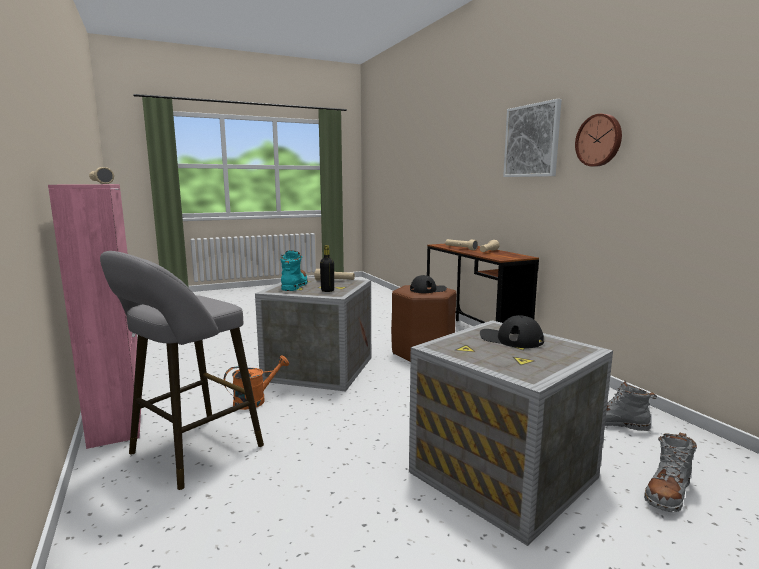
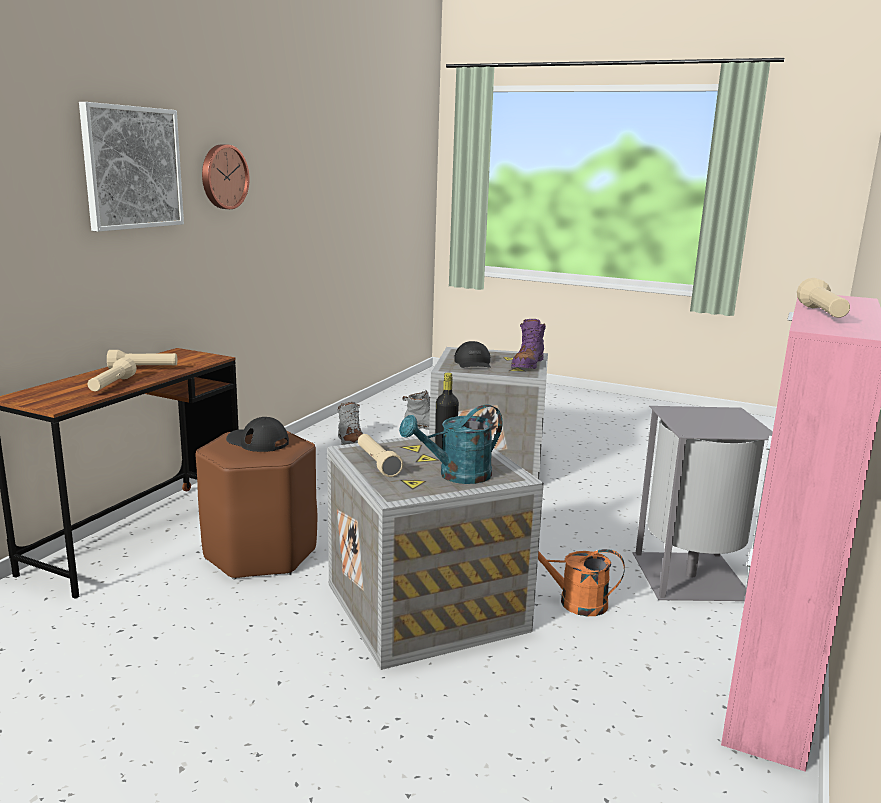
camera: 130 degrees left, 5 degrees up
grey stool [100,251,264,490] -> grey trash can [632,406,773,601]
turquoise boot [281,250,308,291] -> turquoise watering can [399,404,502,484]
none -> purple boot [511,319,546,369]

